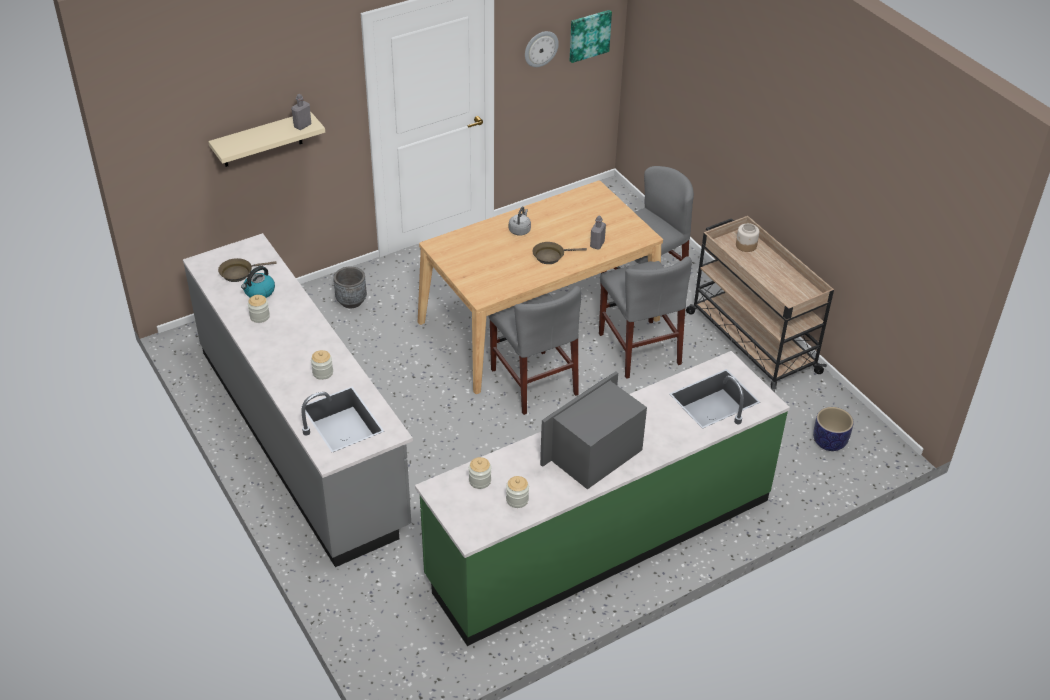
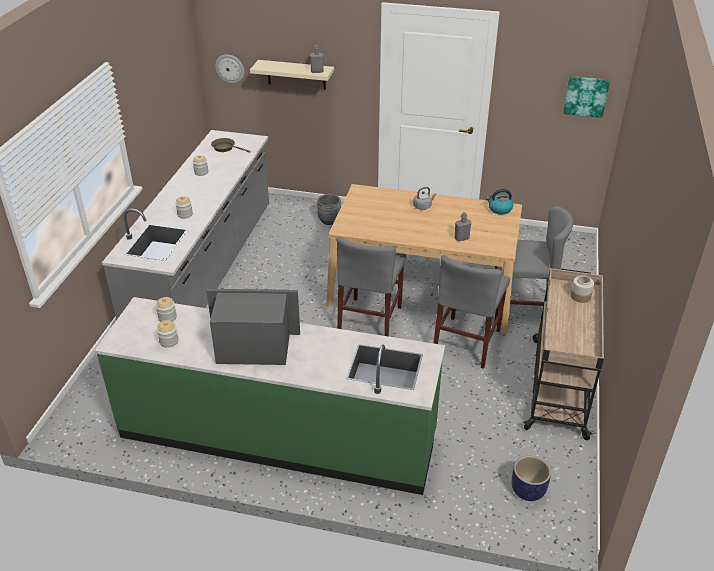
camera: 45 degrees right, 5 degrees down
kettle [241,266,275,298] -> kettle moved to [486,189,513,214]
wall clock [525,31,559,67] -> wall clock moved to [215,54,244,84]
brown frying pan [532,242,587,264] -> none

